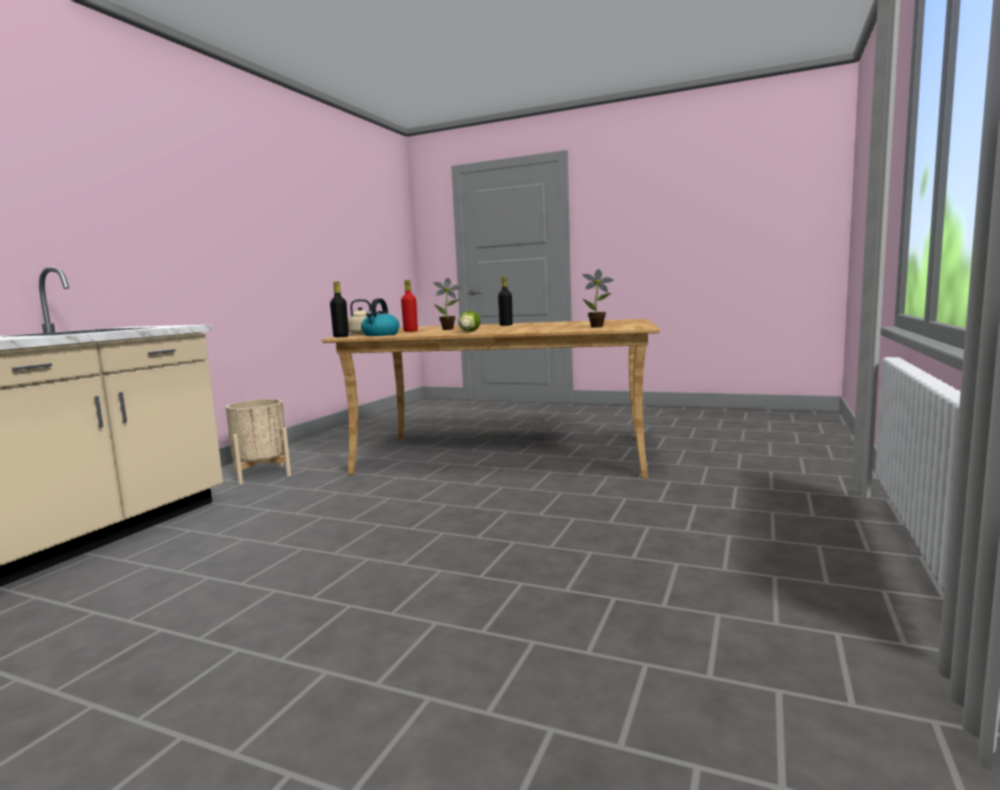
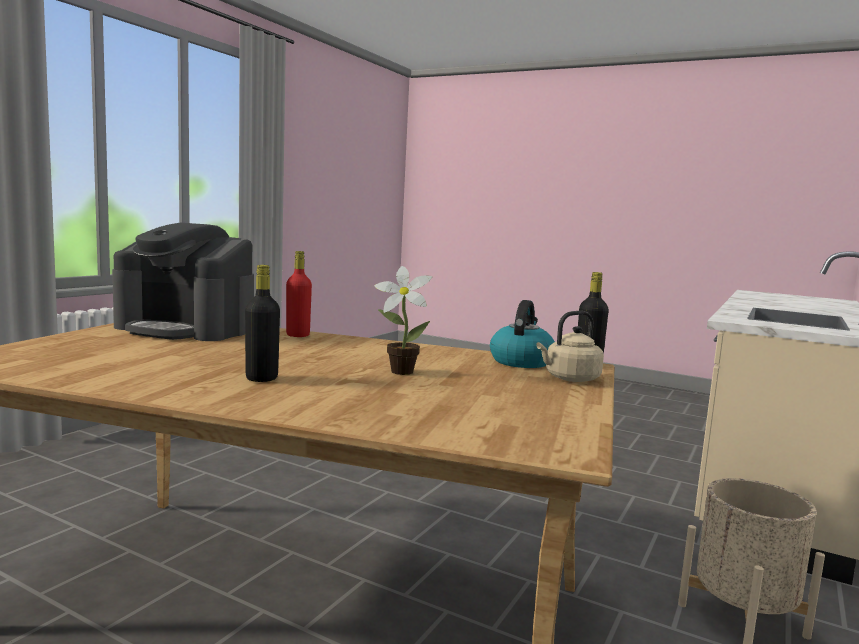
camera: 175 degrees left, 0 degrees up
red bottle [401,280,418,332] -> red bottle moved to [286,251,312,337]
lettuce [458,311,481,332] -> none
potted plant [582,269,614,328] -> coffee machine [112,223,254,341]

